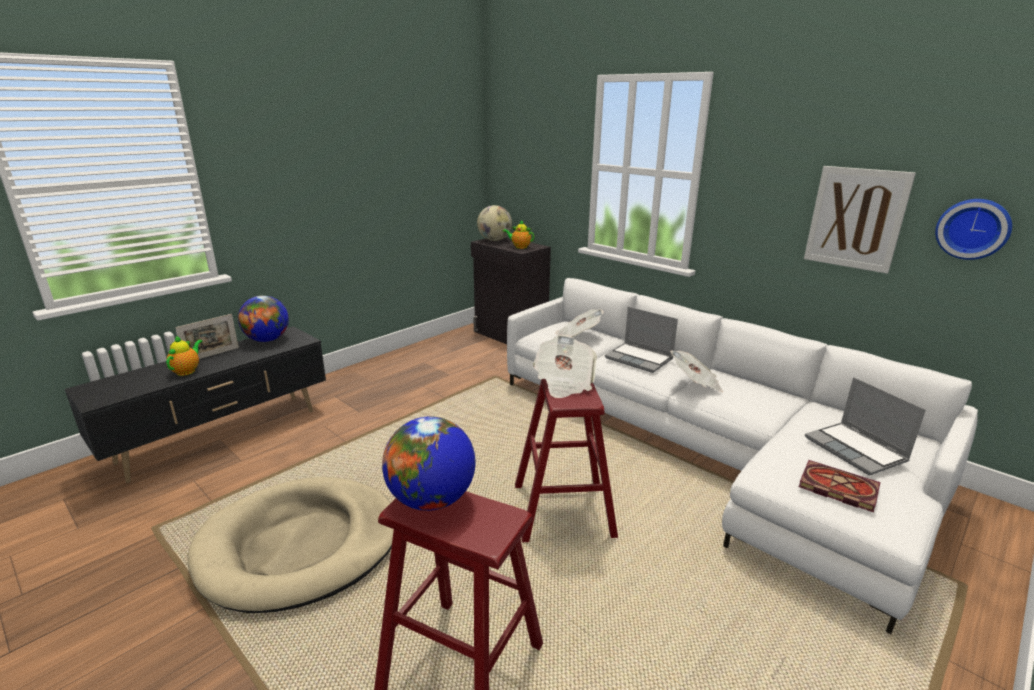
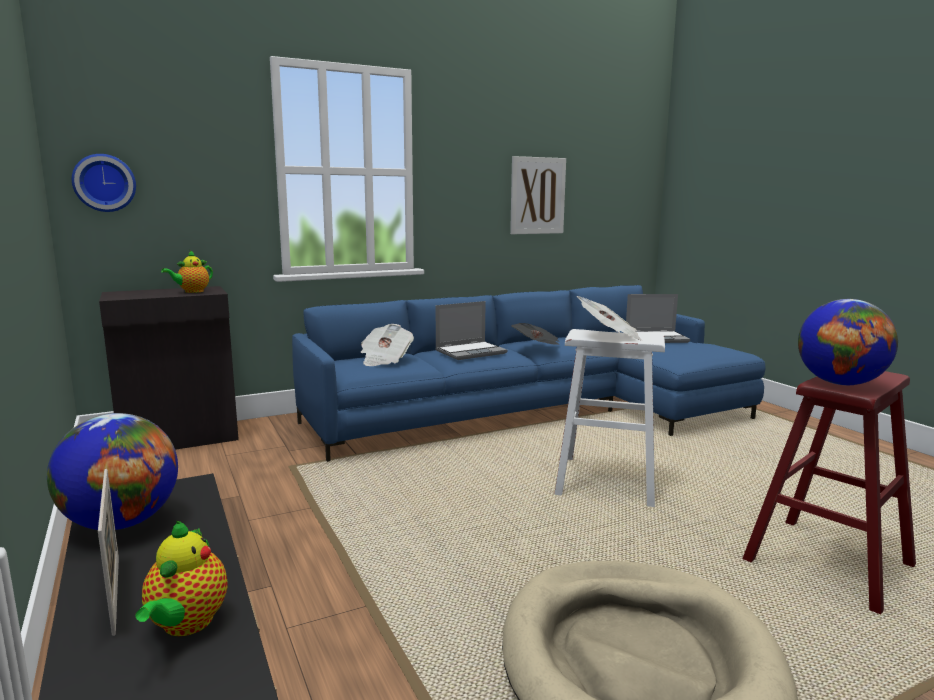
camera: 70 degrees left, 10 degrees down
teapot [166,335,203,376] -> teapot turned 120 degrees counterclockwise [135,521,228,636]
globe [477,205,512,241] -> none
white sofa [507,278,978,634] -> blue sofa [292,285,766,462]
red stool [515,379,618,542] -> white stool [554,329,665,507]
book [798,460,881,512] -> none
wall clock [935,199,1012,260] -> wall clock moved to [72,154,136,212]

